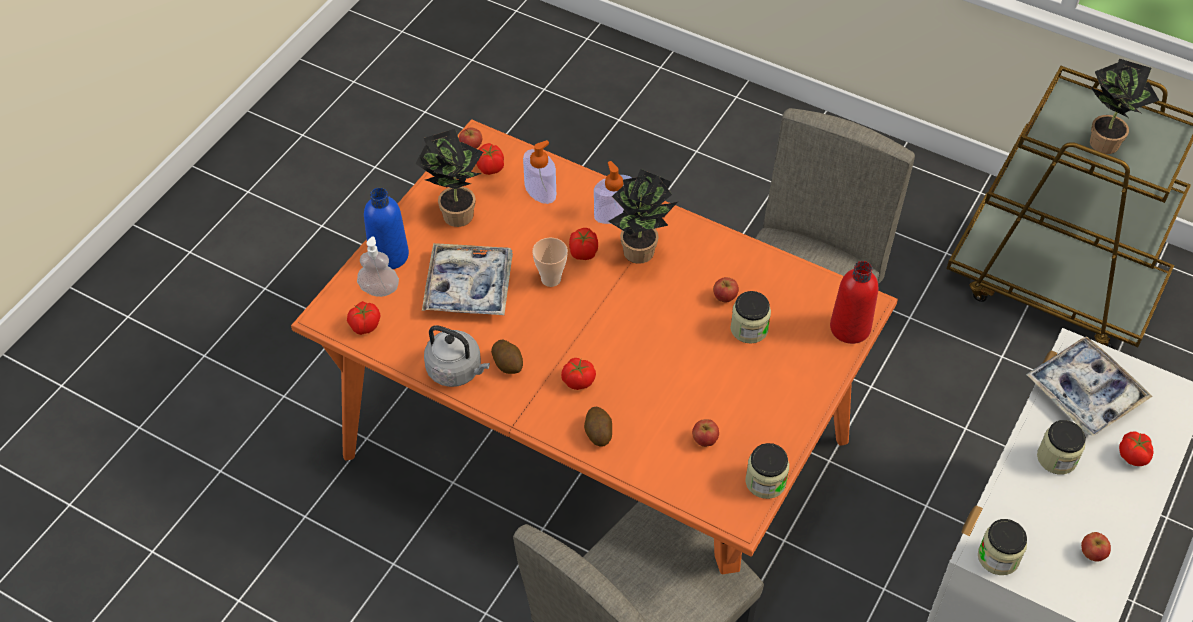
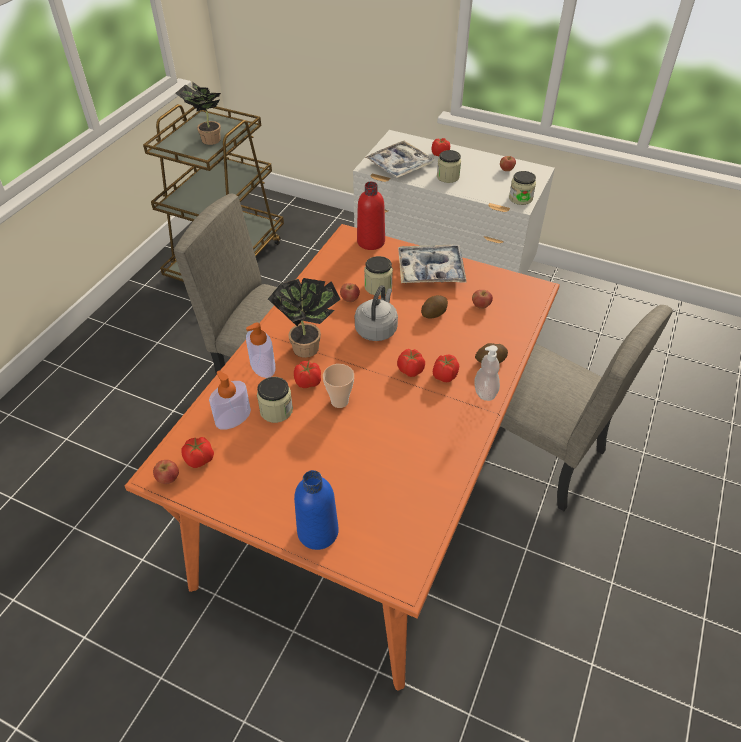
camera: 95 degrees left, 5 degrees down
tomato [347,301,381,335] -> tomato moved to [397,349,425,377]
soap dispenser [357,237,399,297] -> soap dispenser moved to [474,345,500,401]
potted plant [415,129,483,227] -> none
tray [422,243,513,315] -> tray moved to [398,245,467,283]
grey kettle [424,325,490,387] -> grey kettle moved to [355,285,398,341]
potato [491,339,523,374] -> potato moved to [421,295,448,319]
jar [745,443,789,499] -> jar moved to [257,377,293,423]

